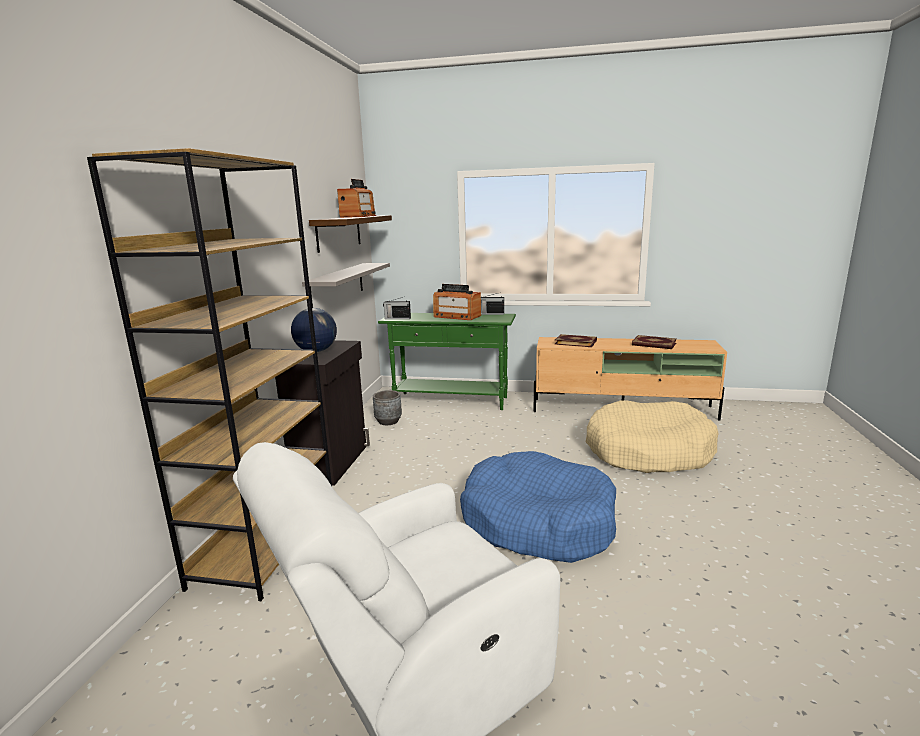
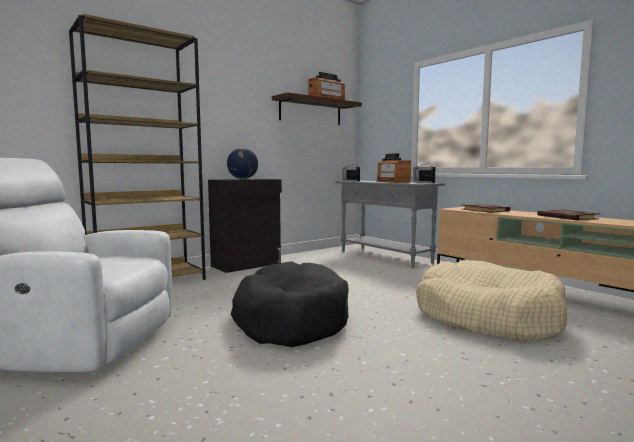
camera: 40 degrees right, 10 degrees down
grey shelf [302,263,390,308] -> none
grey planter [373,390,402,425] -> none
green console table [378,313,516,410] -> grey console table [335,180,445,268]
blue dog bed [460,451,616,563] -> black dog bed [231,261,348,347]

